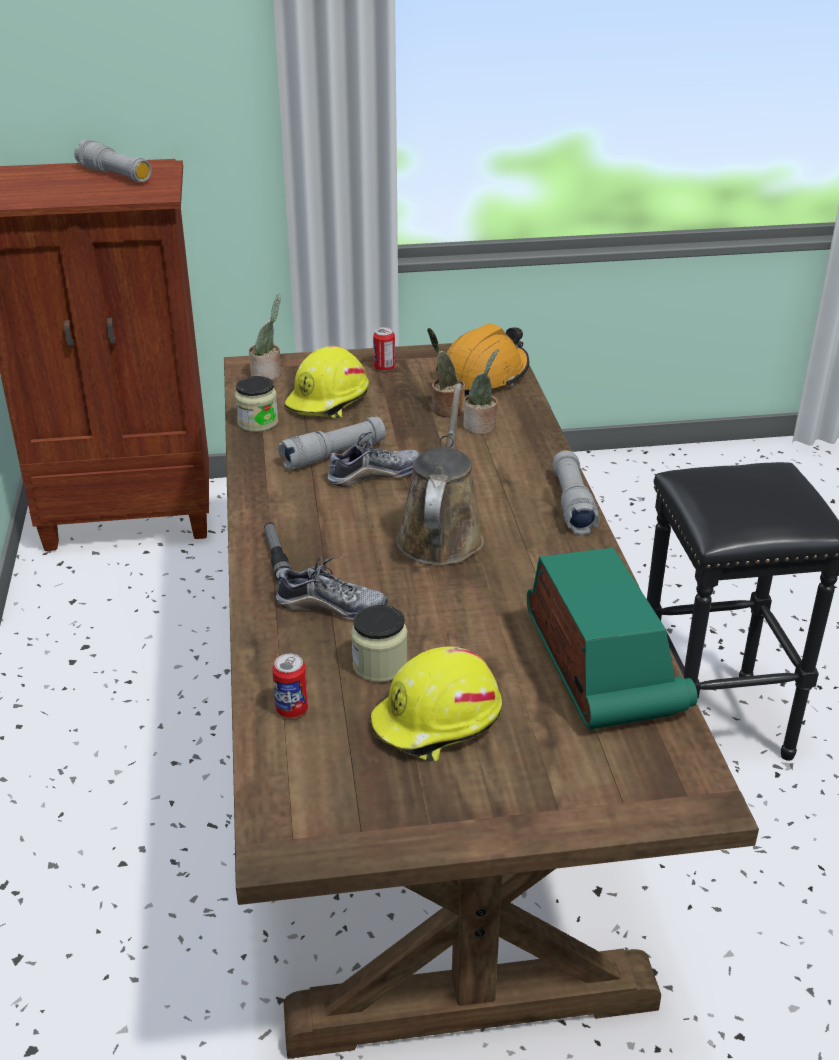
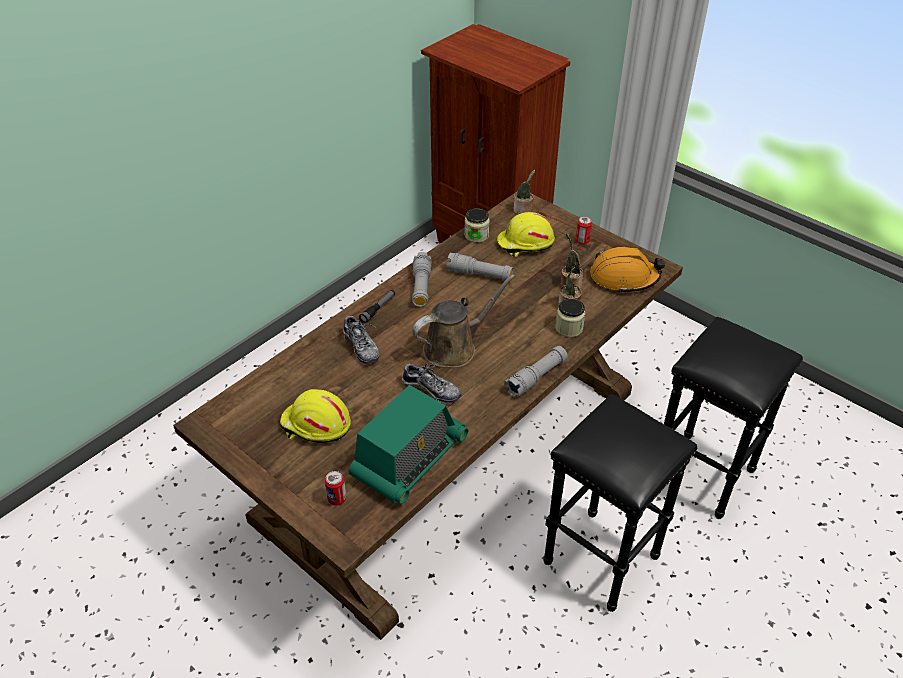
camera: 50 degrees right, 10 degrees up
grey flashlight [74,140,152,182] -> grey flashlight moved to [412,252,432,307]
can [272,654,308,718] -> can moved to [325,471,346,506]
shoe [327,432,421,487] -> shoe moved to [402,363,462,404]
jar [351,605,408,682] -> jar moved to [555,299,585,337]
none -> black stool [664,317,803,519]

